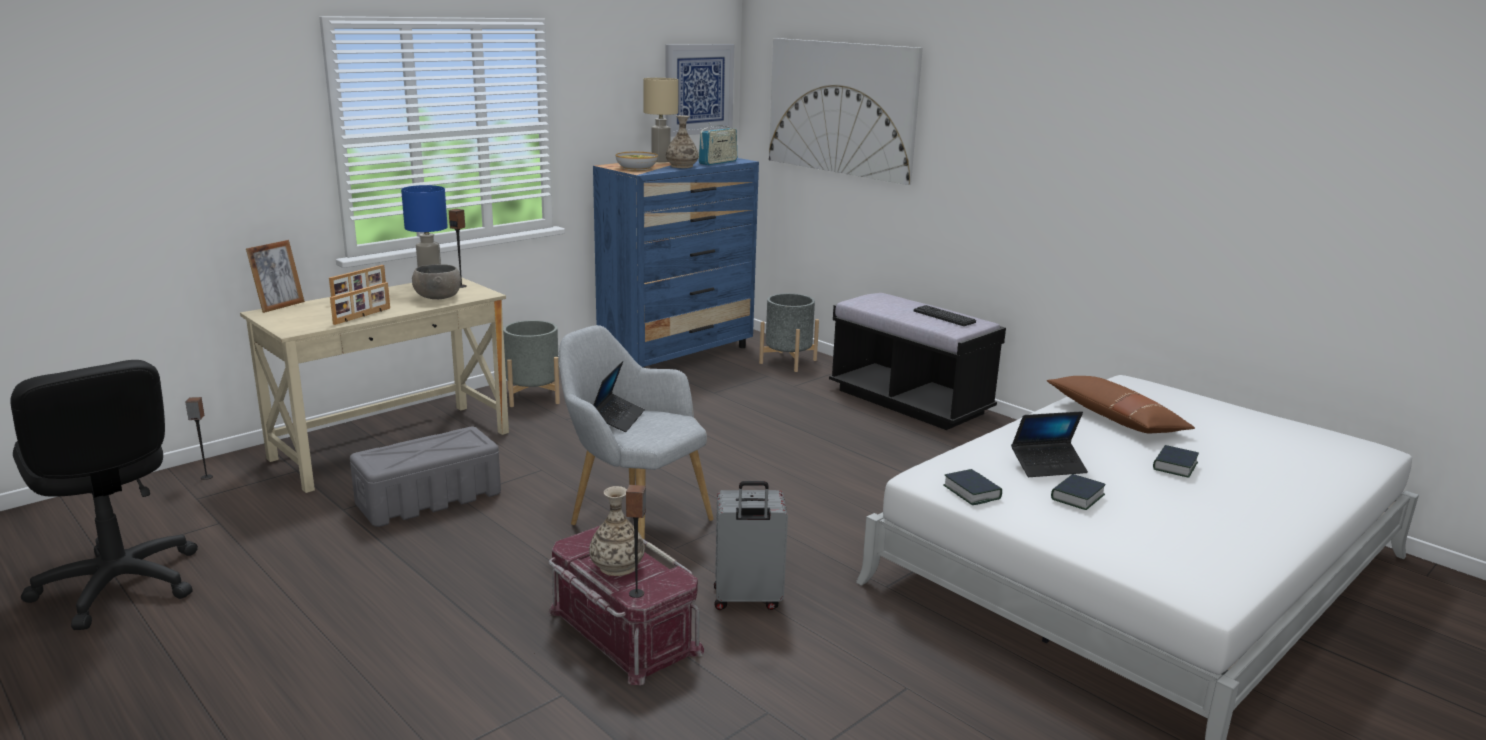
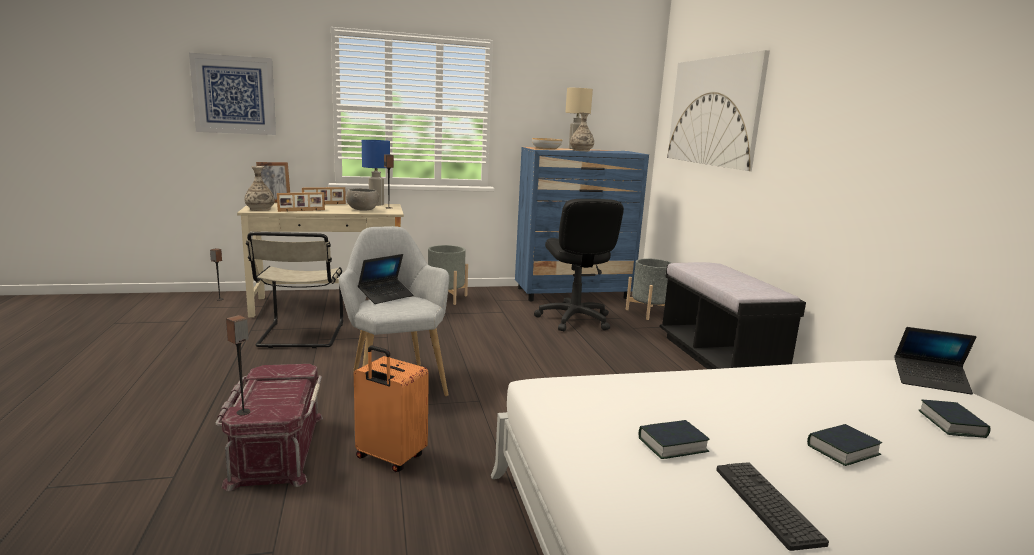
camera: 30 degrees right, 5 degrees down
black office chair [10,360,198,630] -> black office chair moved to [534,199,624,331]
grey storage box [350,427,501,527] -> beige chair [246,232,343,348]
vase [589,486,645,576] -> vase moved to [244,166,275,211]
picture [665,44,734,137] -> picture moved to [189,53,276,135]
radio [698,123,737,165] -> none
grey suitcase [714,481,788,610] -> orange suitcase [354,346,429,472]
keyboard [914,305,976,326] -> keyboard moved to [716,462,829,551]
book [943,469,1002,505] -> book moved to [919,400,991,438]
laptop [1011,411,1088,477] -> laptop moved to [894,327,977,395]
brown pillow [1047,376,1195,433] -> none

